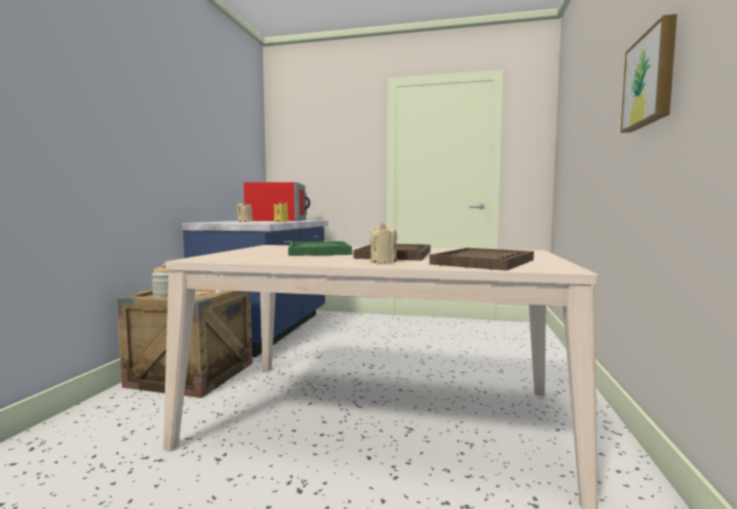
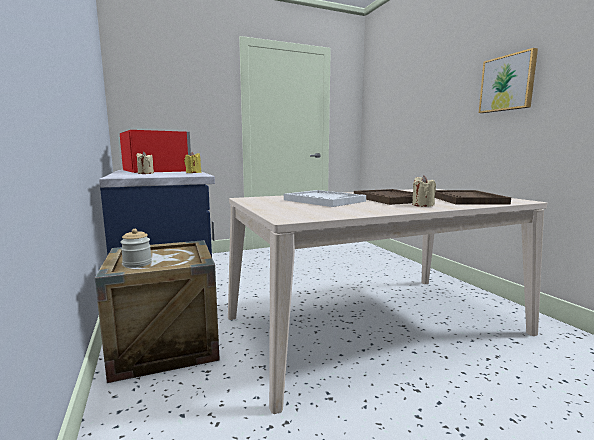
camera: 35 degrees left, 5 degrees up
green tray [288,241,352,256] -> white tray [284,190,366,207]

